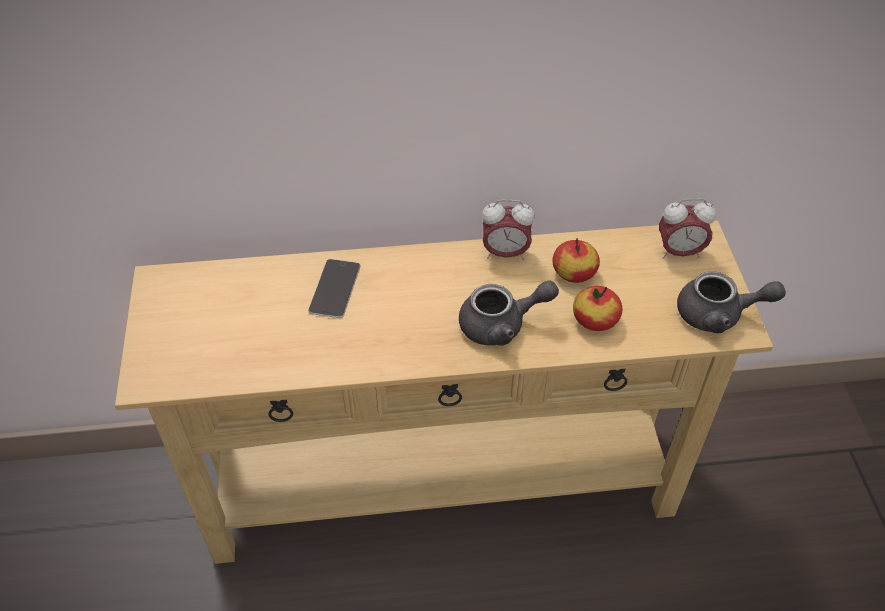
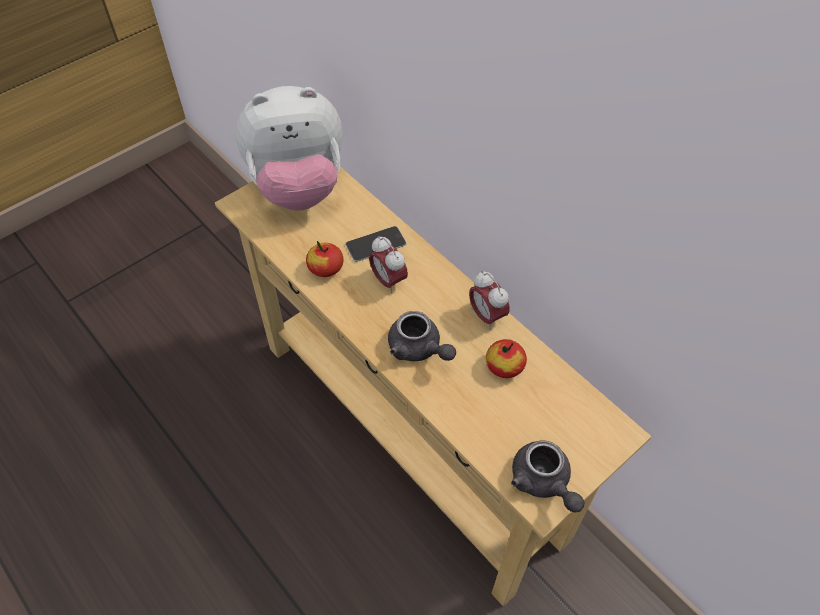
camera: 55 degrees right, 5 degrees up
apple [573,286,622,331] -> apple moved to [306,241,343,277]
alarm clock [659,198,716,259] -> alarm clock moved to [369,236,408,294]
none -> plush toy [236,86,343,211]

